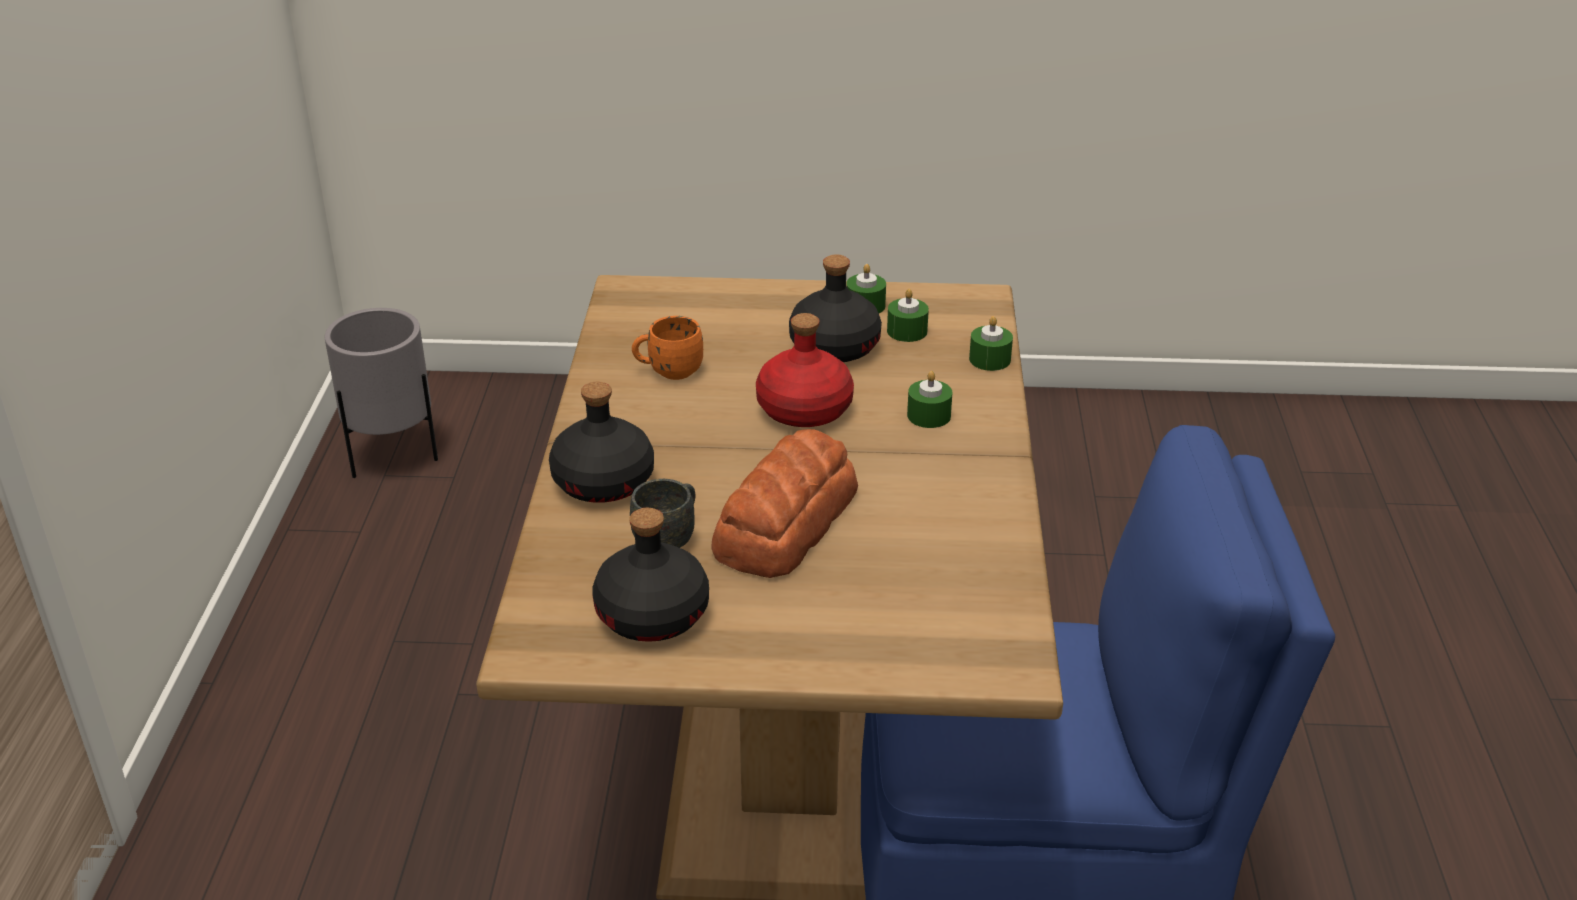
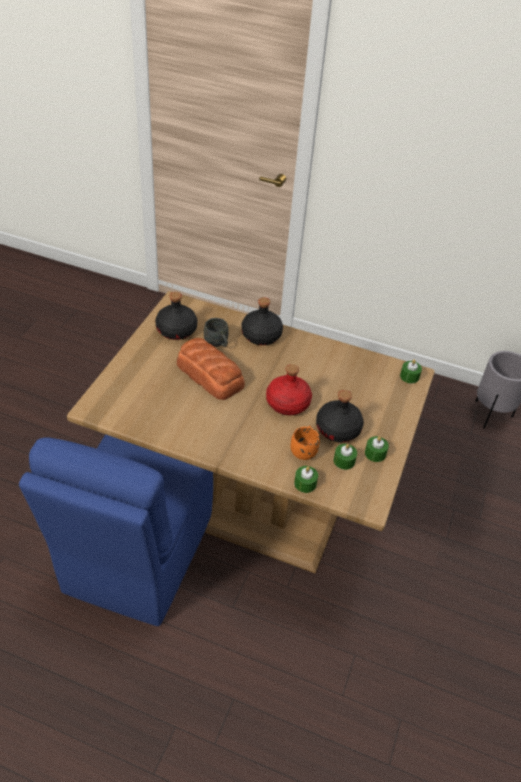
camera: 105 degrees right, 10 degrees up
orange mug [632,316,703,380] -> orange mug moved to [291,426,320,460]
green candle [907,371,953,428] -> green candle moved to [400,359,422,384]

